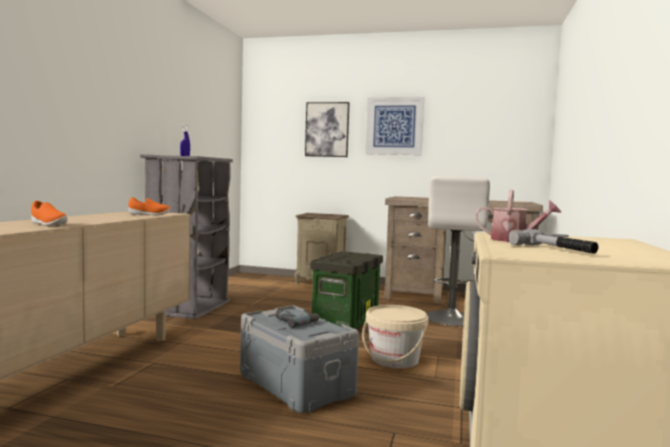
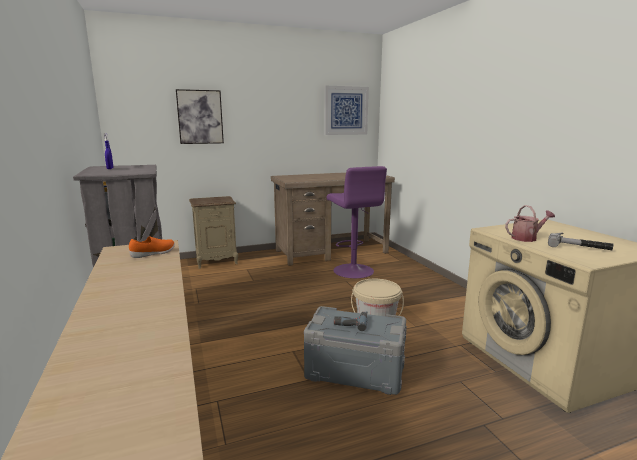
camera: 35 degrees left, 10 degrees up
orange shoe [31,201,68,226] -> none
storage box [310,251,383,329] -> none
picture [365,97,424,155] -> picture moved to [325,86,369,135]
white stool [427,176,490,326] -> purple stool [327,166,387,278]

